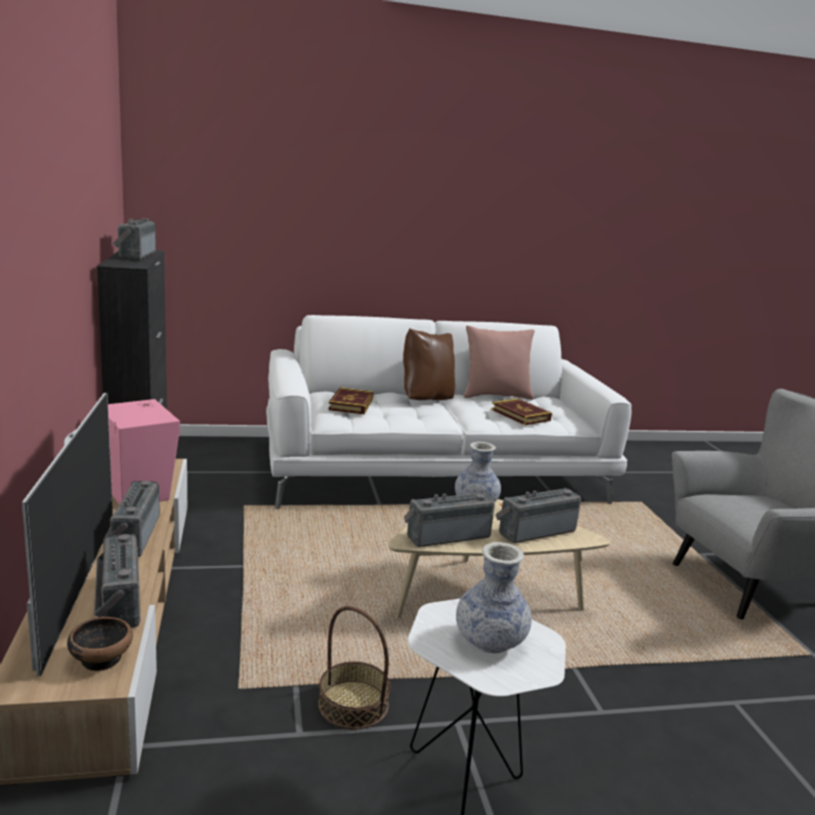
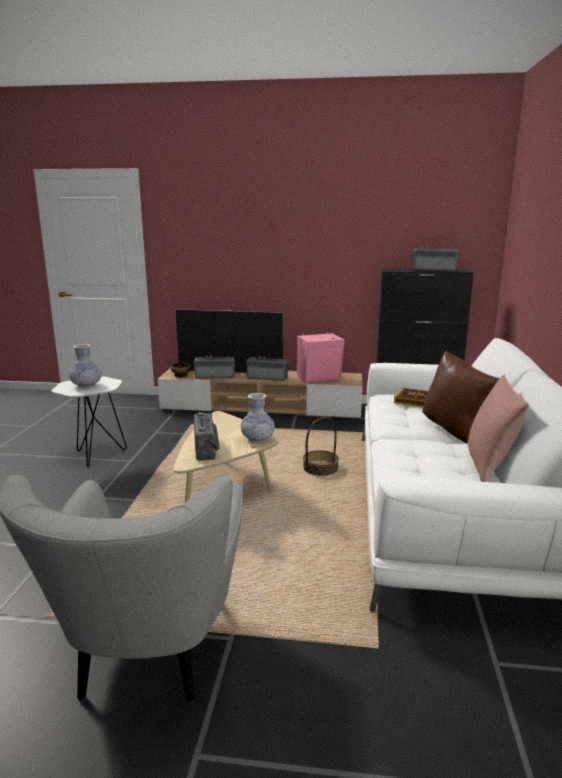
camera: 110 degrees right, 0 degrees up
basket [318,606,390,729] -> basket moved to [303,417,339,476]
radio [404,492,495,547] -> none
book [492,398,552,425] -> none

